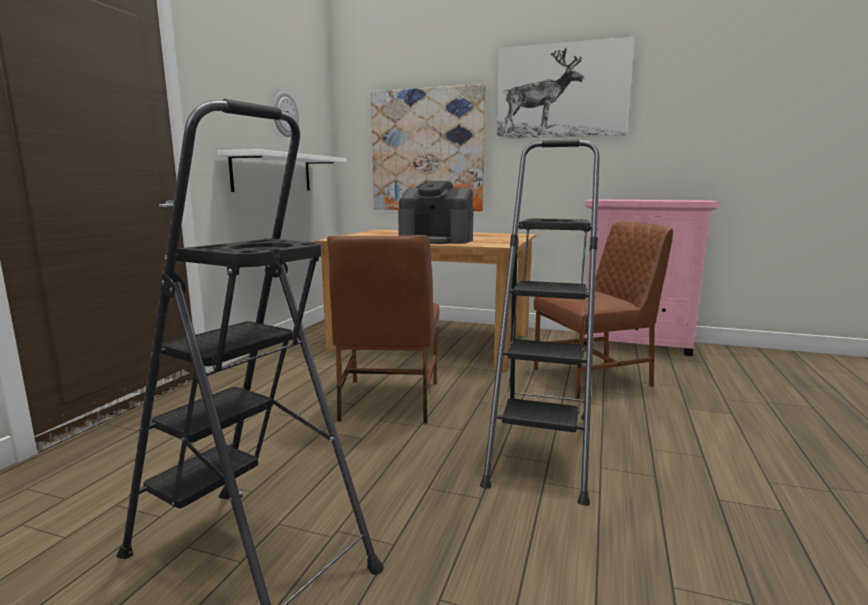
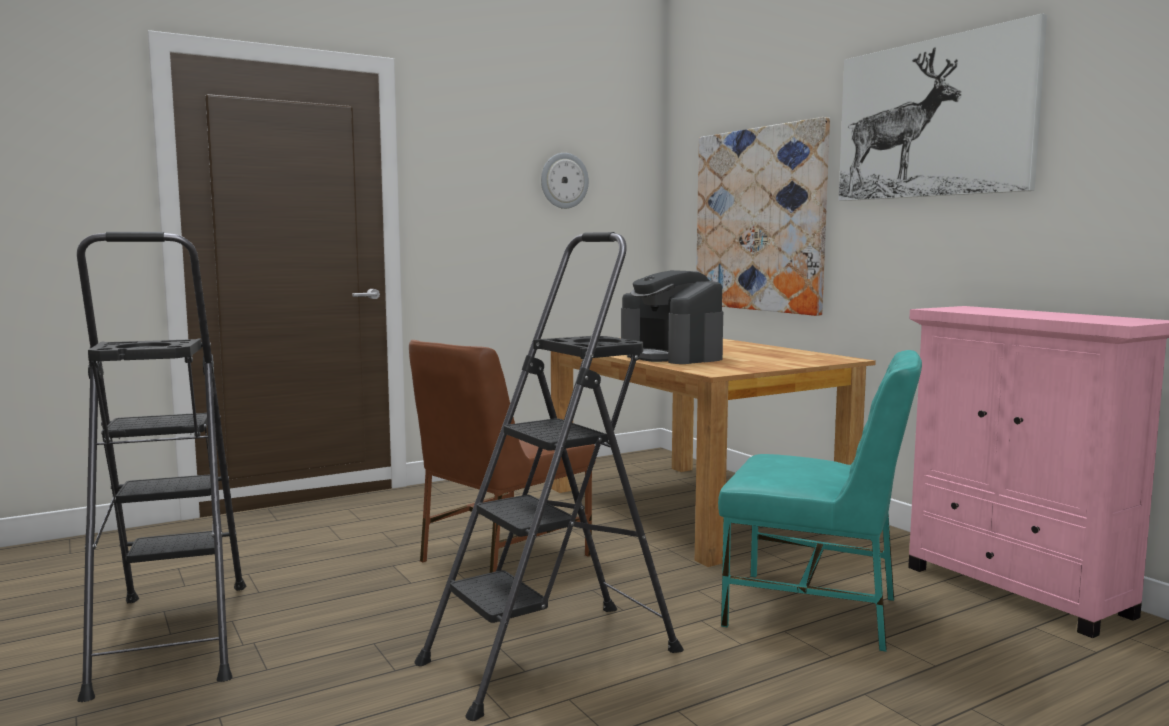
camera: 40 degrees right, 5 degrees down
white shelf [217,149,347,192] -> none
brown chair [533,221,674,399] -> turquoise chair [718,350,922,652]

